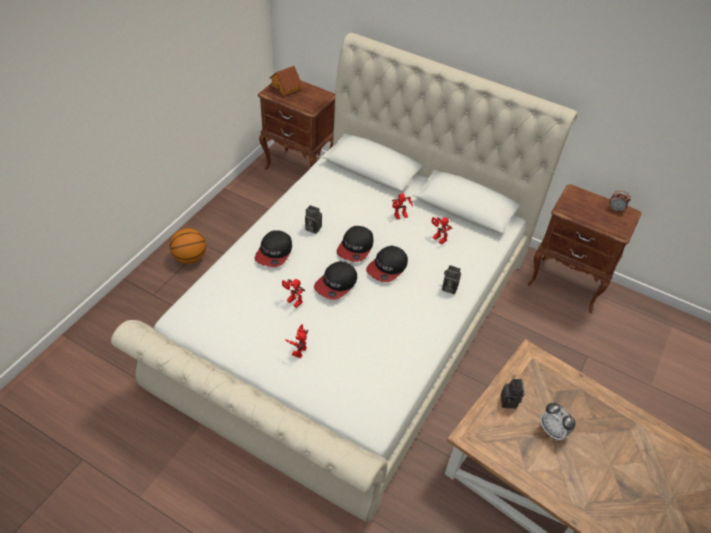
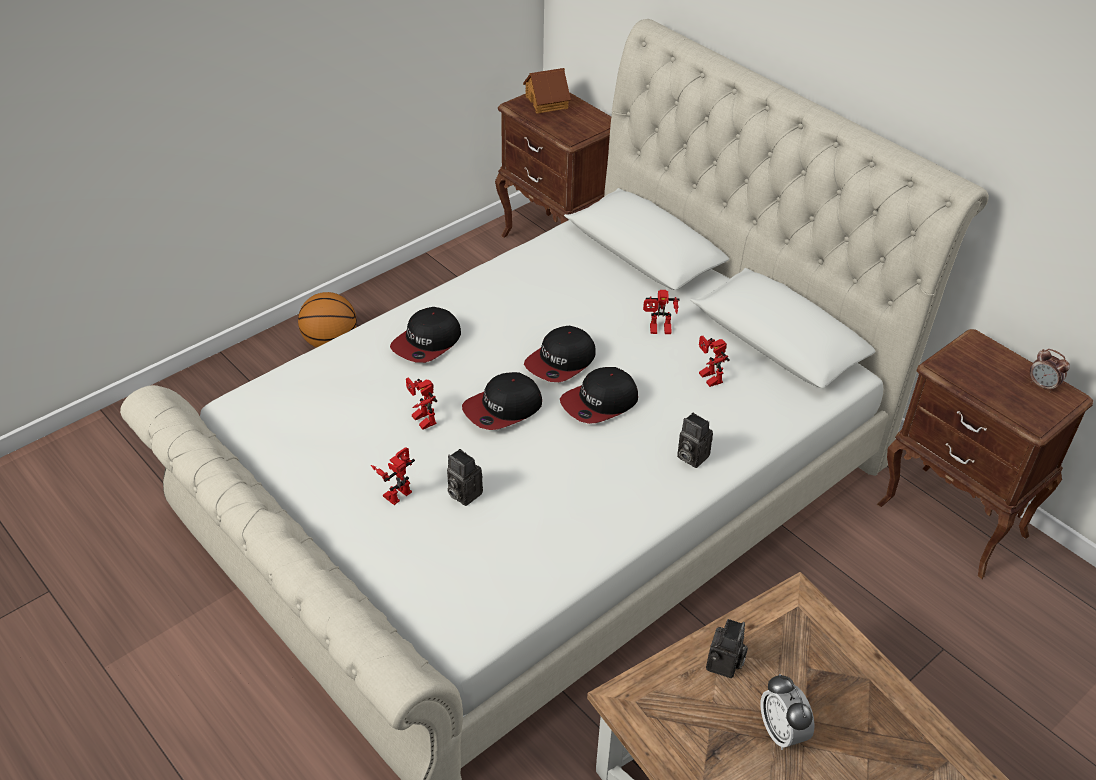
camera: 20 degrees right, 5 degrees down
camera [305,205,322,234] -> camera moved to [447,449,483,506]

